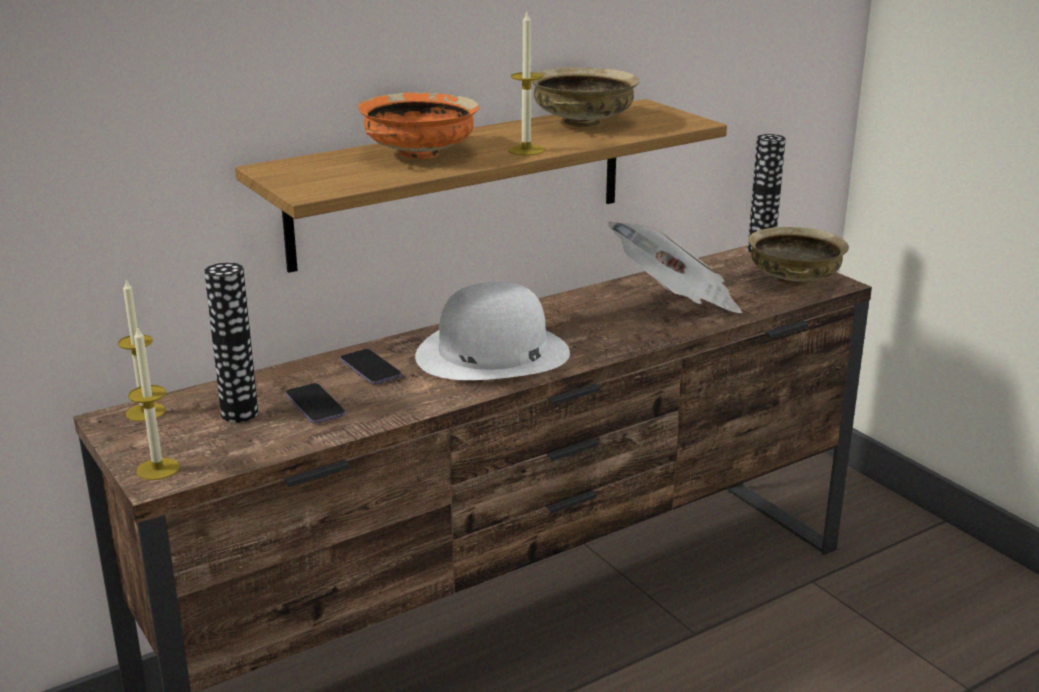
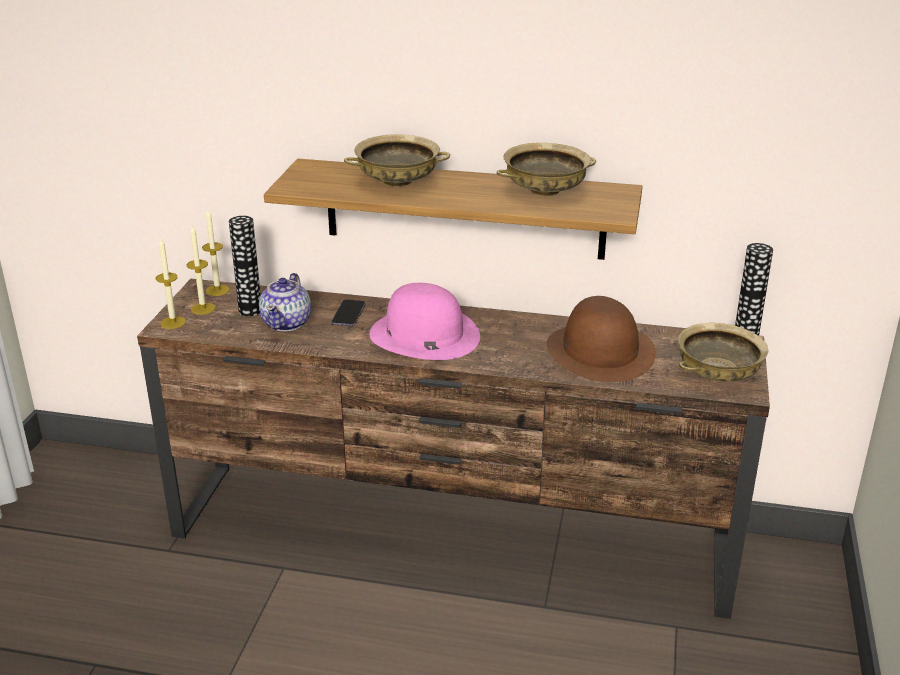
camera: 45 degrees right, 5 degrees up
phone [285,383,346,424] -> teapot [259,273,311,331]
orange bowl [358,92,479,159] -> beige bowl [344,134,450,187]
white hat [415,282,570,380] -> pink hat [369,283,480,360]
candle [508,10,545,156] -> candle moved to [187,226,215,315]
newspaper [608,222,743,313] -> brown hat [547,296,656,382]

